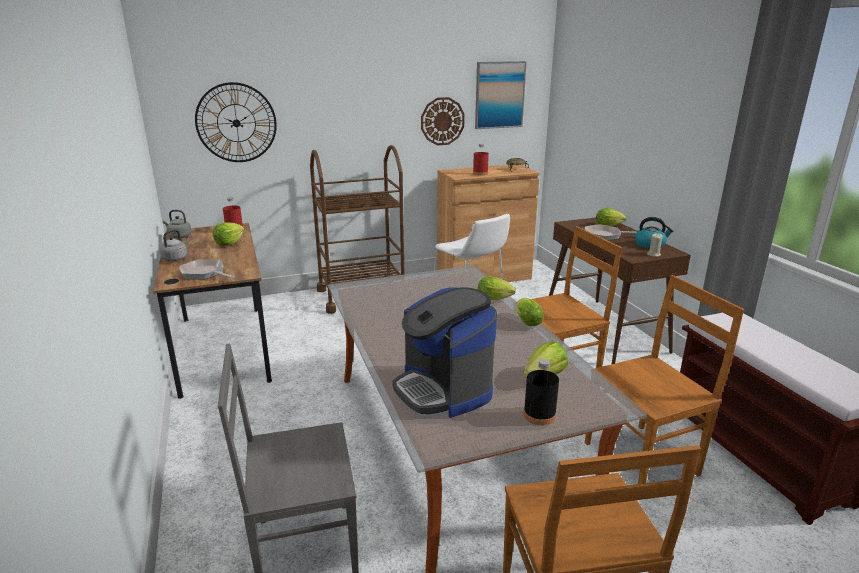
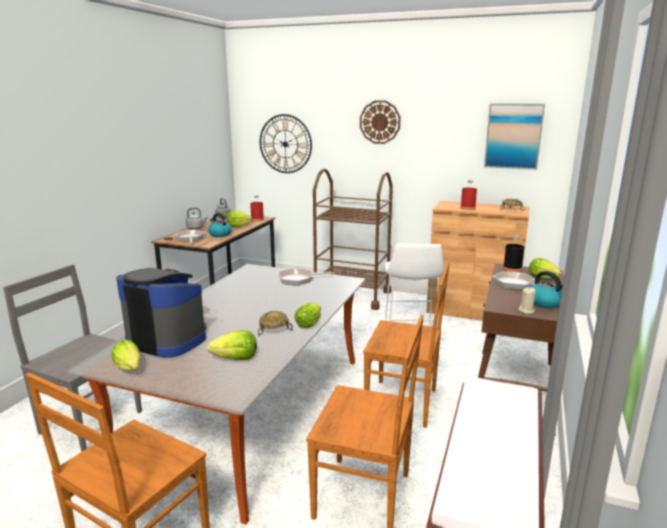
camera: 40 degrees right, 5 degrees down
coffee machine [392,287,497,418] -> coffee machine turned 105 degrees clockwise [116,268,206,357]
wall clock [421,97,465,145] -> wall clock moved to [360,100,401,144]
lettuce [478,276,516,300] -> lettuce moved to [112,340,141,371]
black bottle [523,359,559,425] -> black bottle moved to [503,235,524,272]
none -> kettle [208,213,232,237]
none -> beige bowl [258,311,293,336]
none -> frying pan [278,268,335,286]

